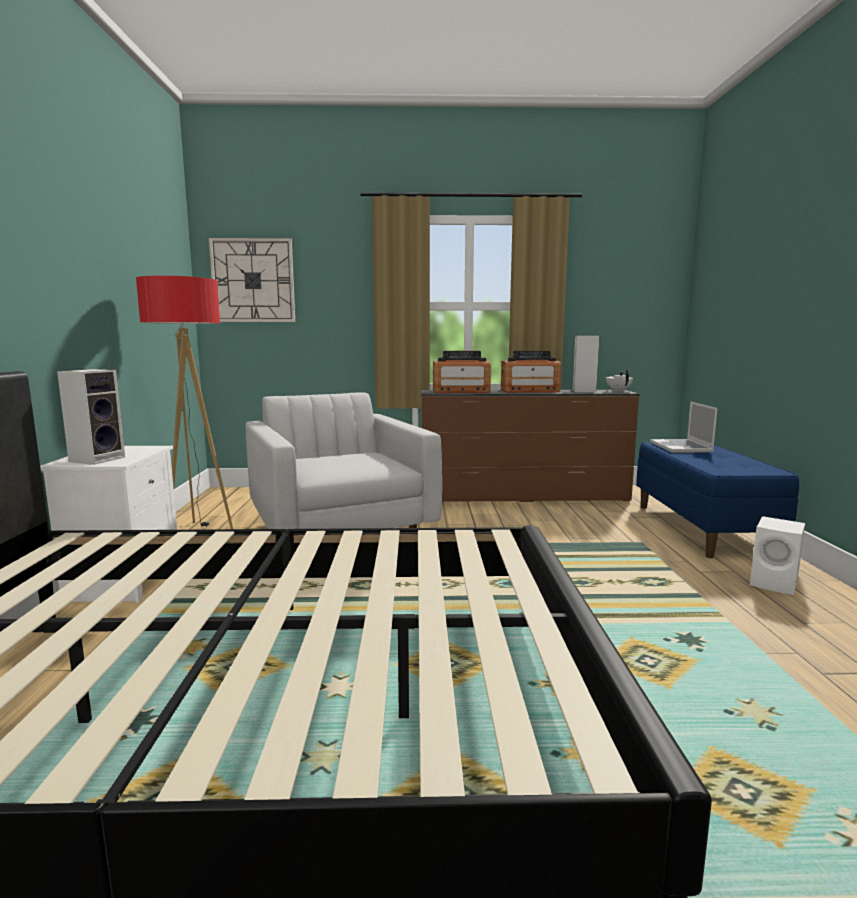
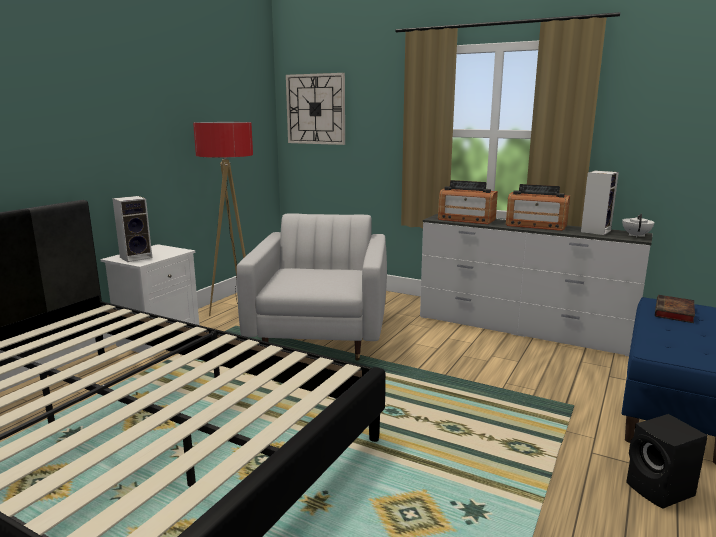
camera: 30 degrees right, 5 degrees up
brown dresser [421,390,640,502] -> white dresser [420,214,653,356]
laptop [650,402,717,453] -> book [655,295,695,323]
white speaker [750,516,805,595] -> black speaker [626,414,708,509]

